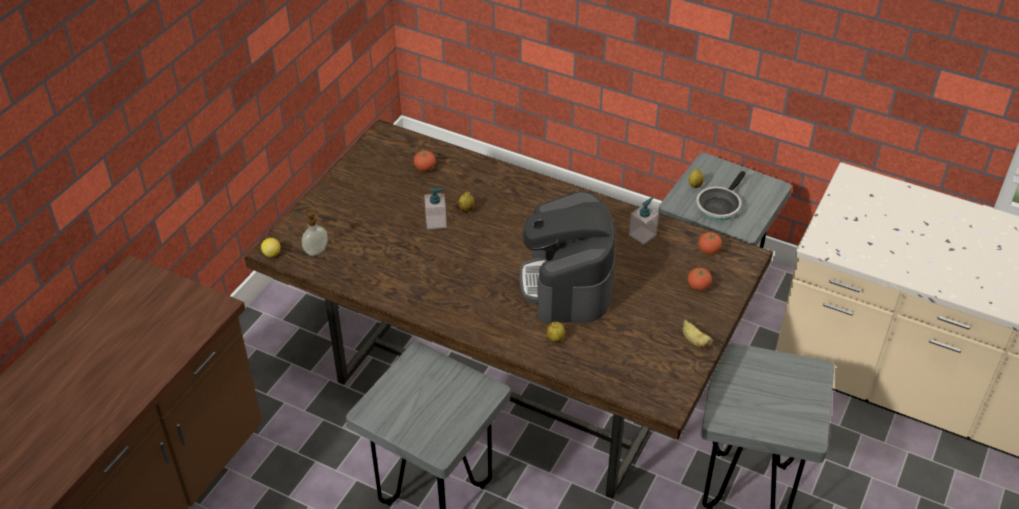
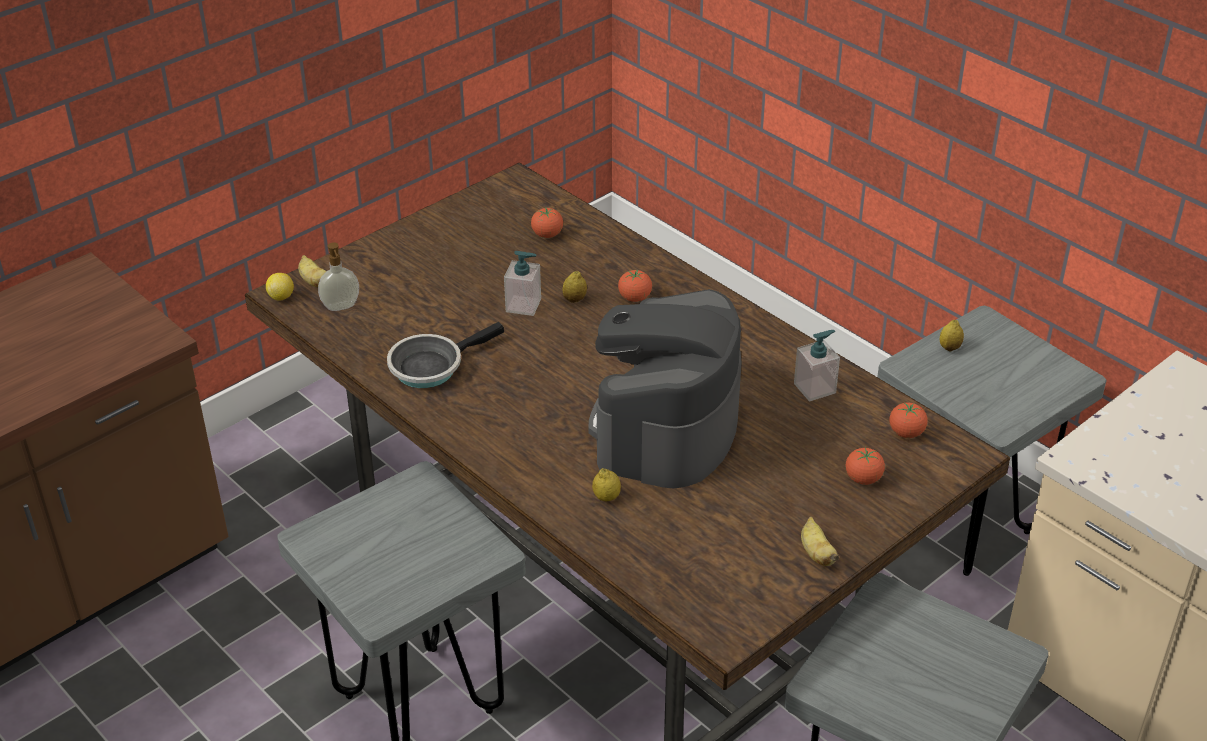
camera: 20 degrees right, 5 degrees down
frying pan [696,171,746,221] -> frying pan moved to [387,322,504,388]
none -> banana [298,255,326,287]
none -> tomato [618,270,652,302]

